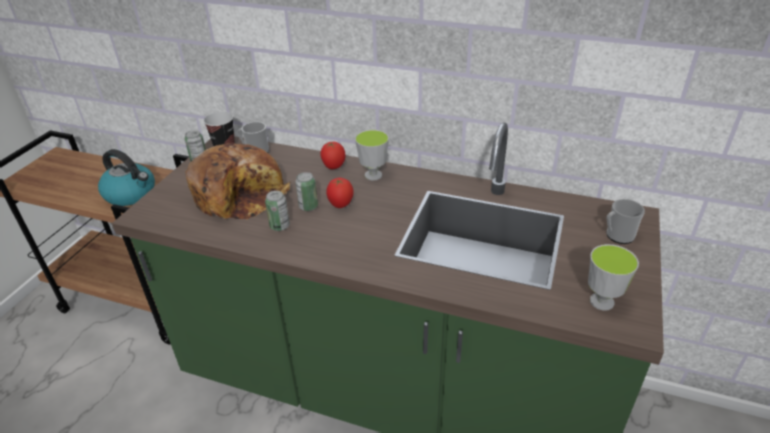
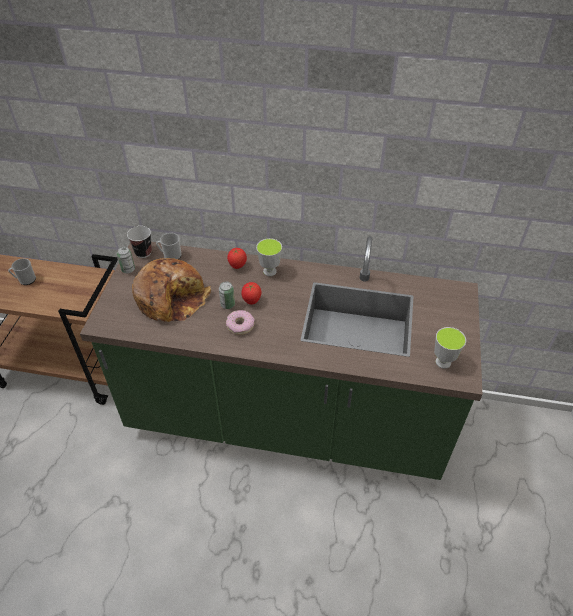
camera: 10 degrees left, 10 degrees up
kettle [98,149,155,206] -> none
can [265,191,290,231] -> none
mug [606,199,645,244] -> mug moved to [8,258,36,285]
none -> donut [226,310,255,335]

